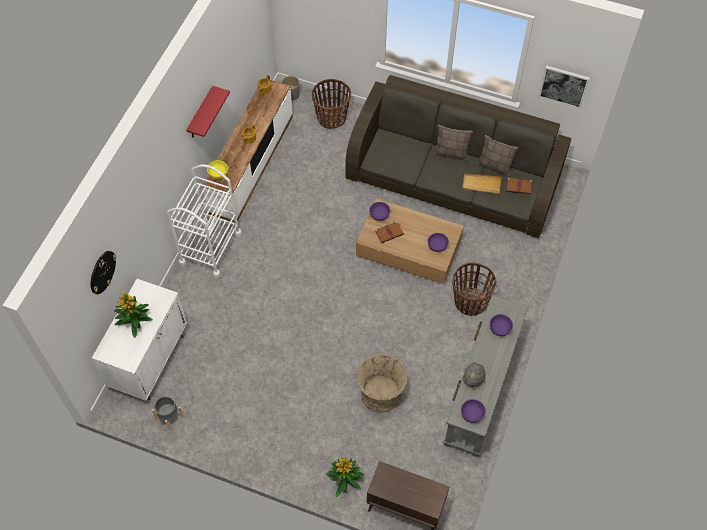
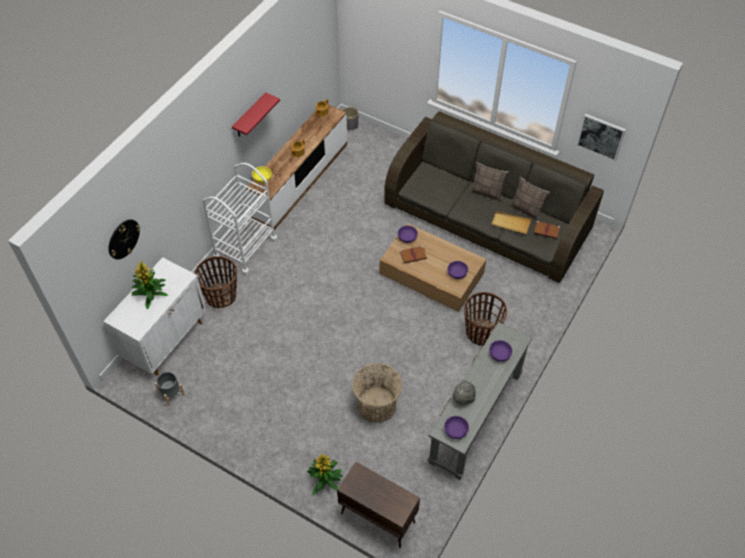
camera: 10 degrees right, 5 degrees down
basket [312,79,351,129] -> basket moved to [194,256,237,308]

